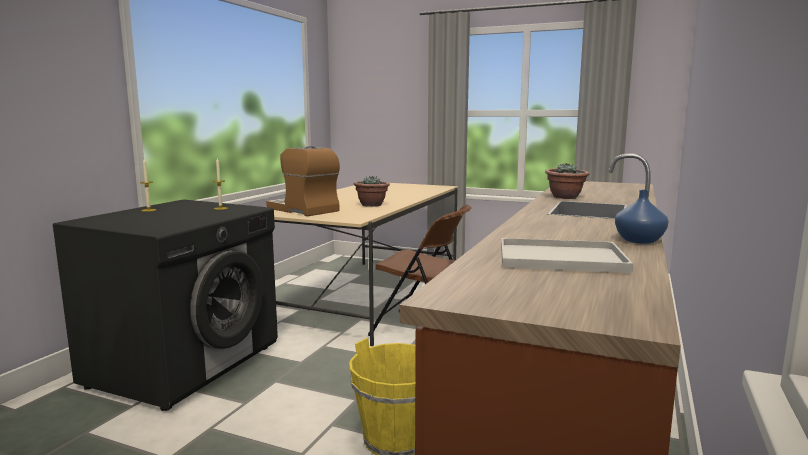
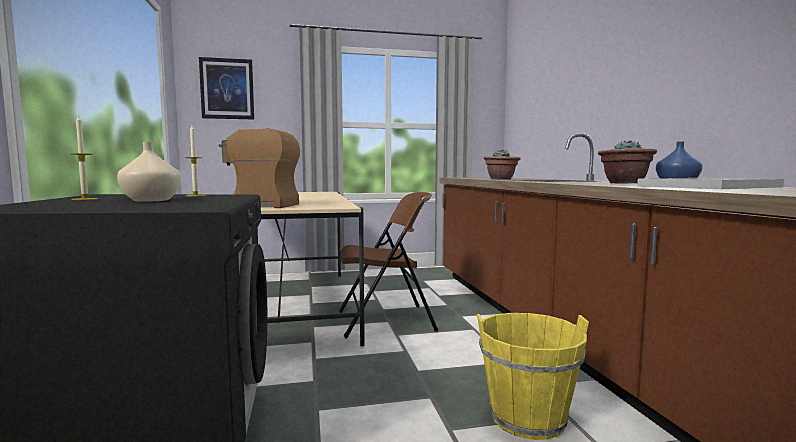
camera: 35 degrees left, 5 degrees down
potted plant [354,176,390,207] -> potted plant moved to [598,140,657,184]
none -> beige vase [117,142,181,202]
none -> picture [199,57,254,119]

